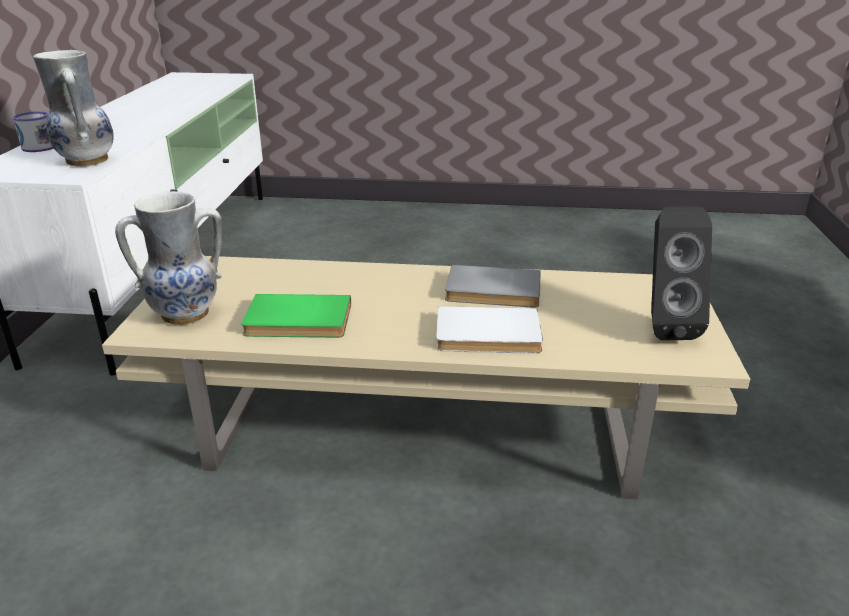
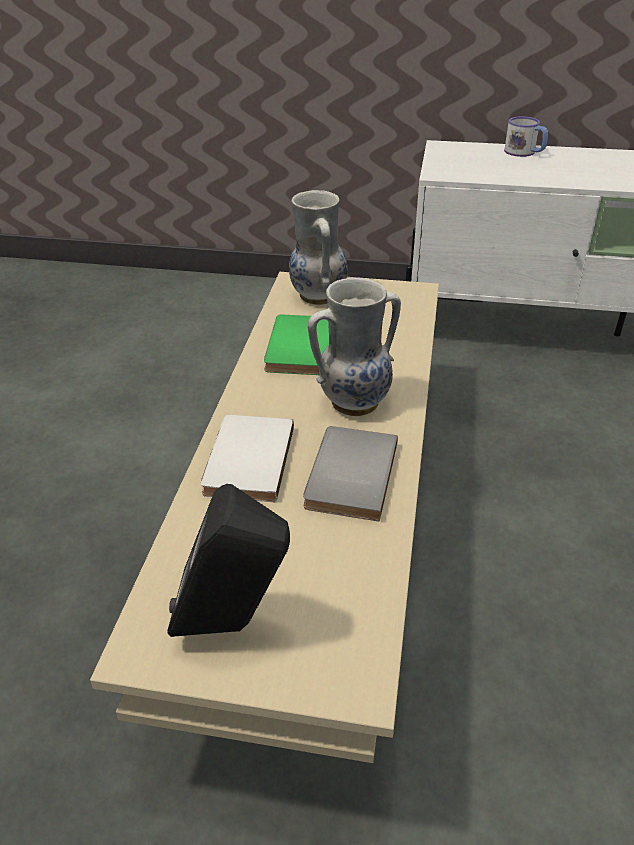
camera: 95 degrees right, 10 degrees up
vase [33,50,114,167] -> vase moved to [308,278,401,416]

